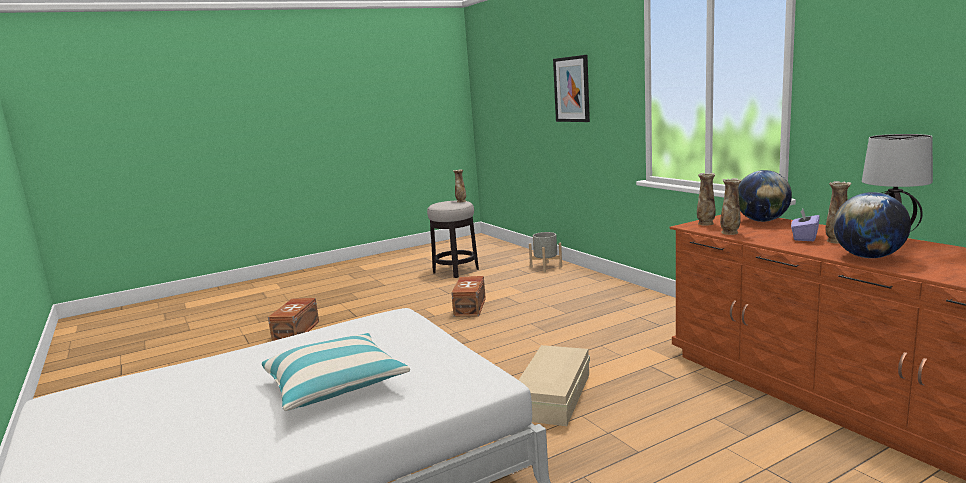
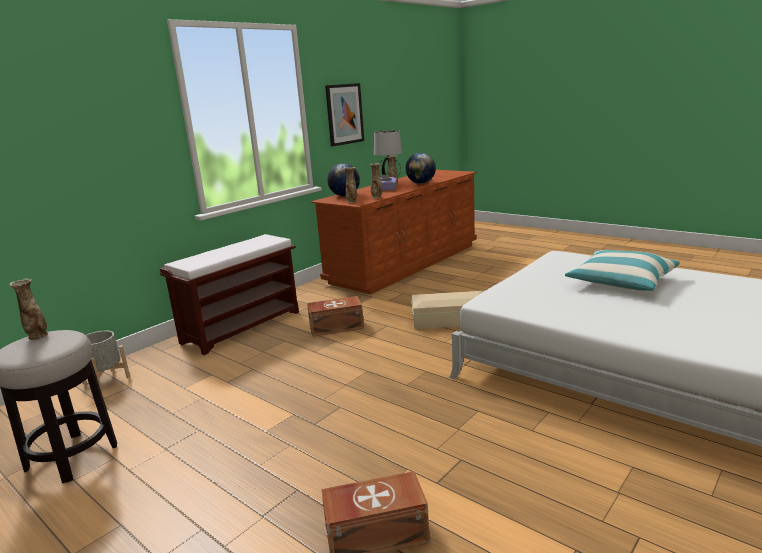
camera: 110 degrees left, 5 degrees up
brown storage box [451,276,486,317] -> brown storage box moved to [307,296,364,337]
picture [553,55,590,122] -> picture moved to [325,83,364,147]
none -> brown bench [159,234,299,355]

